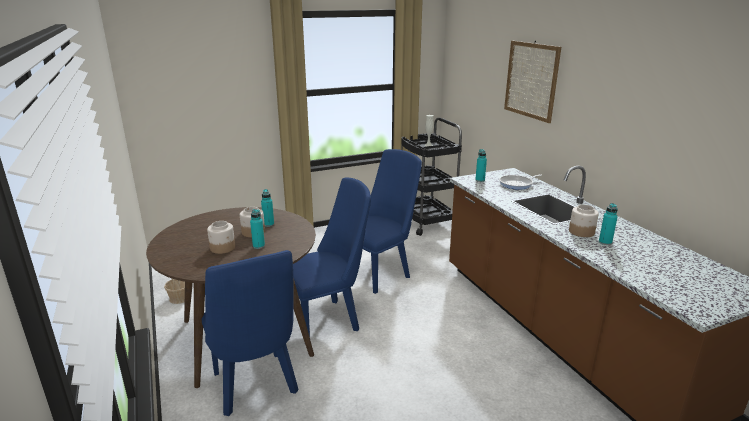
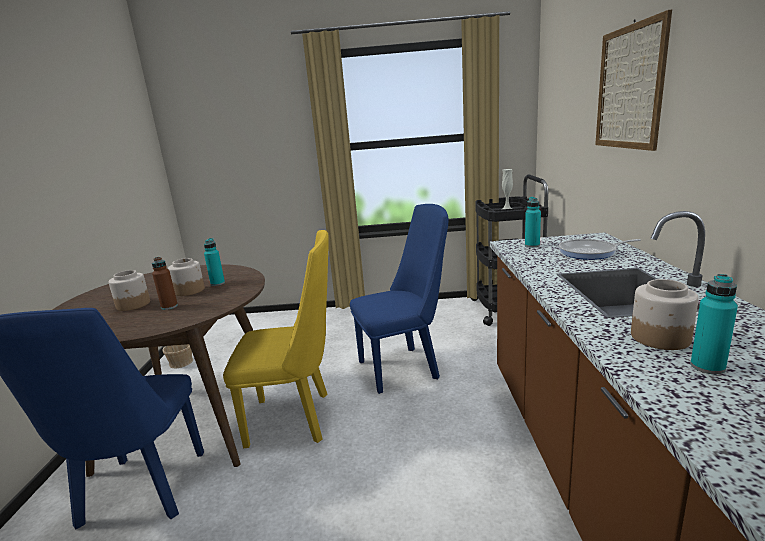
camera: 25 degrees right, 5 degrees down
turquoise bottle [250,209,265,249] -> brown bottle [152,257,178,310]
blue chair [293,177,371,337] -> yellow chair [223,230,329,448]

